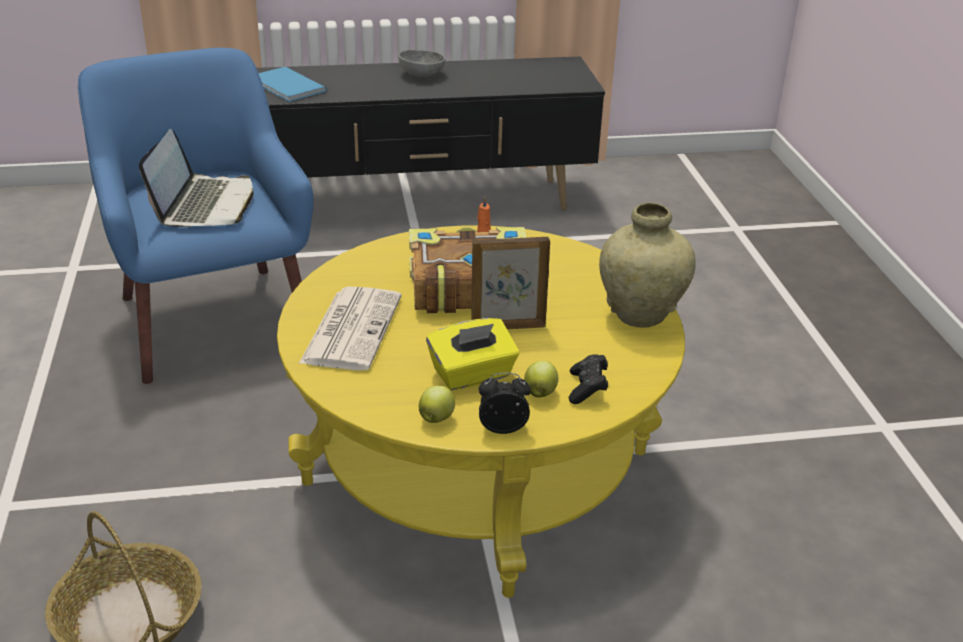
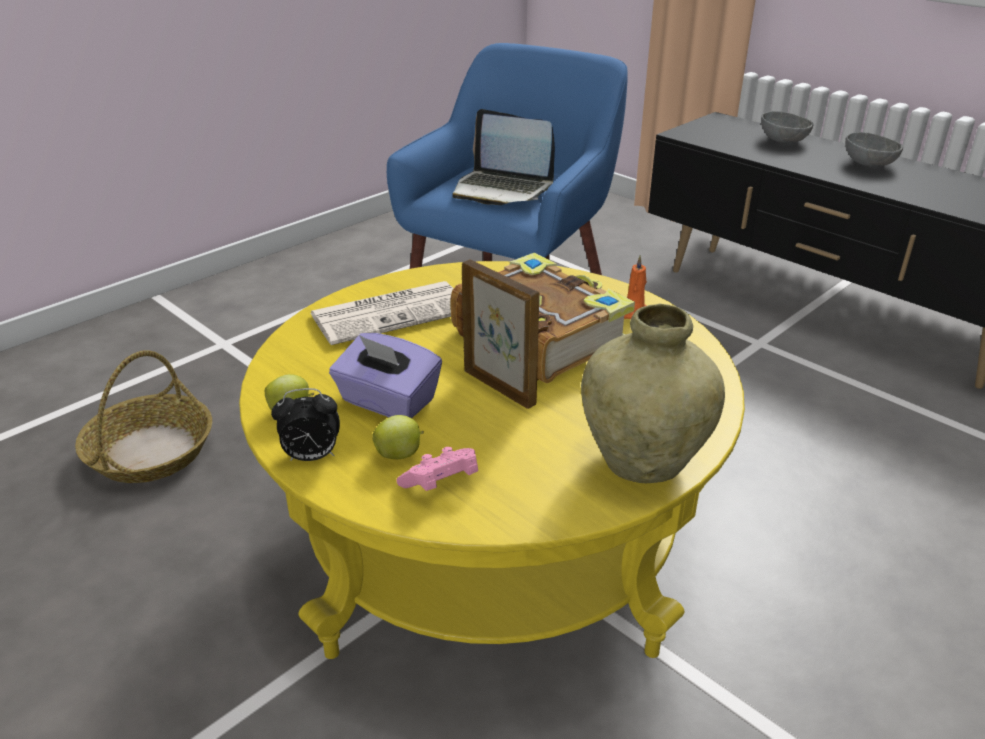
camera: 55 degrees right, 0 degrees up
laptop [139,129,254,227] -> laptop turned 60 degrees clockwise [453,109,555,205]
blue book [259,67,327,102] -> none
yellow tissue box [426,318,519,390] -> purple tissue box [329,333,442,418]
alarm clock [479,373,531,434] -> alarm clock turned 120 degrees clockwise [271,388,340,461]
black game controller [569,354,608,404] -> pink game controller [396,447,478,491]
none -> grey bowl [761,111,814,143]

